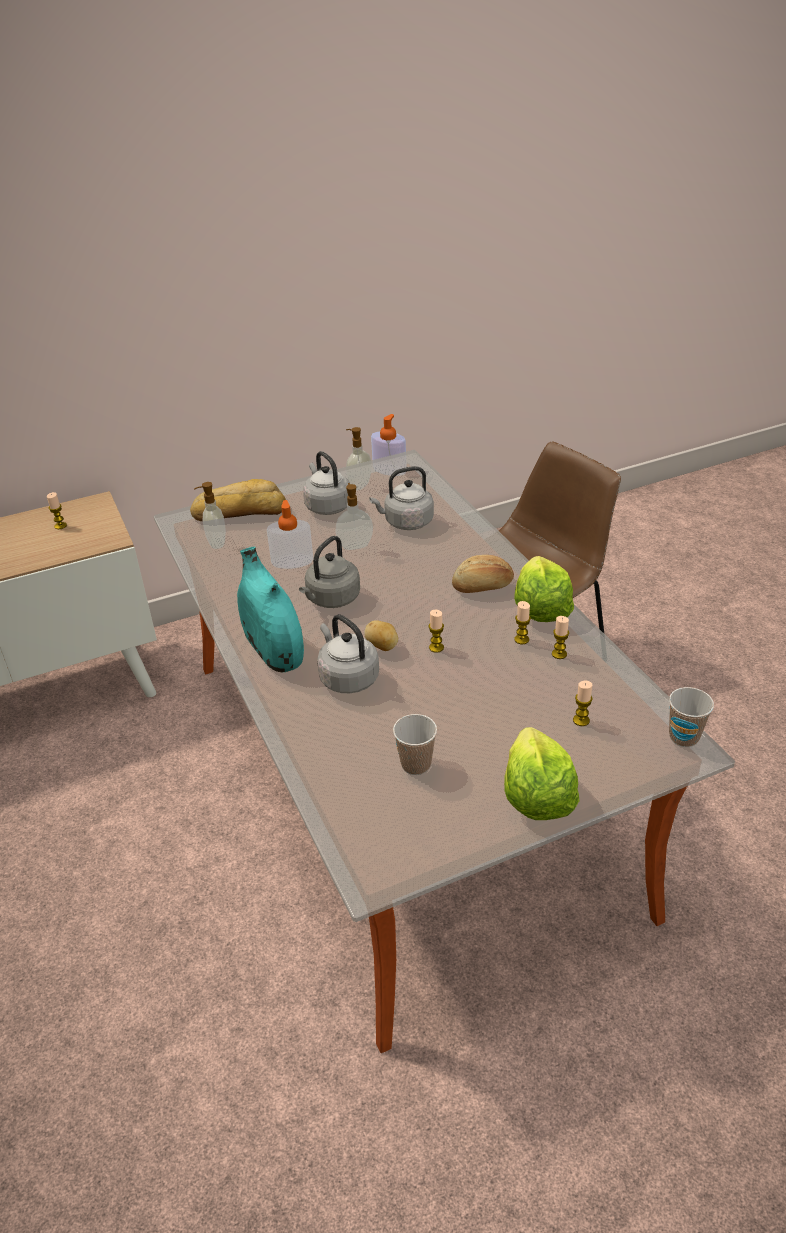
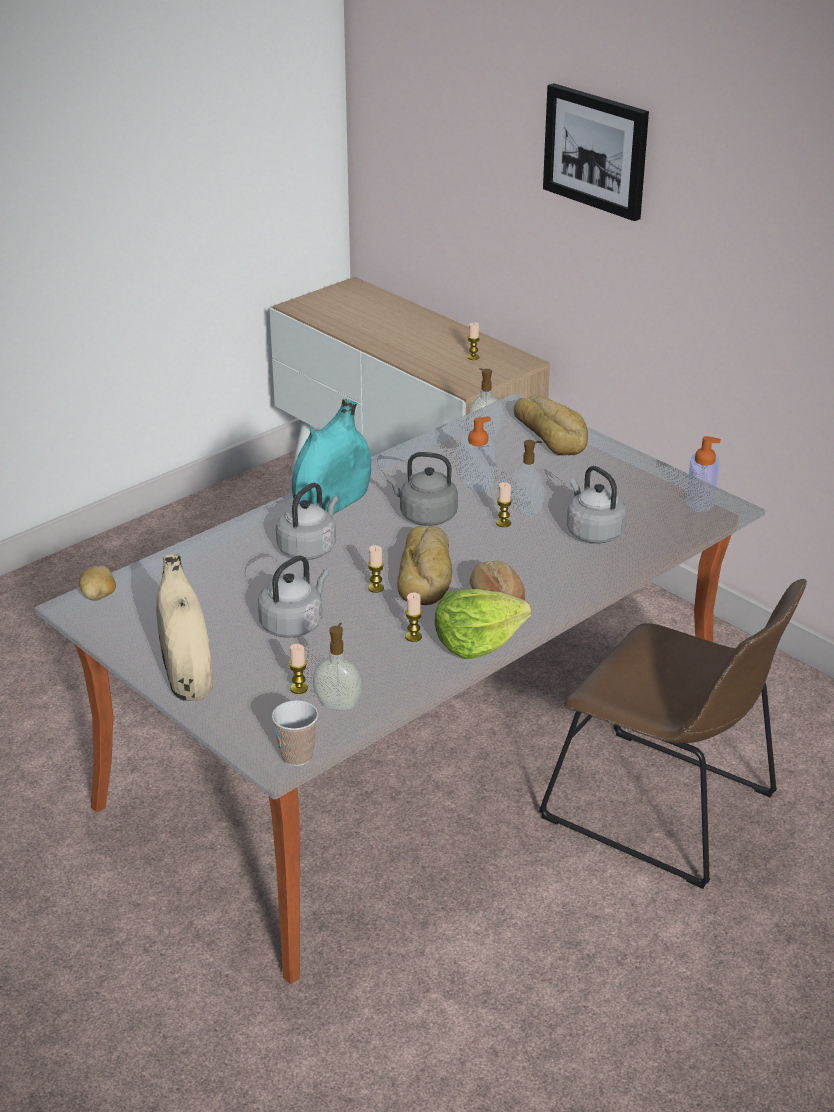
camera: 70 degrees right, 5 degrees down
grey kettle [303,451,350,515] -> grey kettle moved to [258,556,329,637]
soap dispenser [346,427,372,490] -> soap dispenser moved to [313,623,363,710]
potato [364,620,398,651] -> potato moved to [79,566,116,600]
cup [393,714,437,775] -> none
lettuce [504,727,580,820] -> beige vase [156,554,213,701]
candle [552,616,569,659] -> candle moved to [496,482,512,527]
none -> bread [397,526,452,605]
none -> picture [543,83,649,221]

